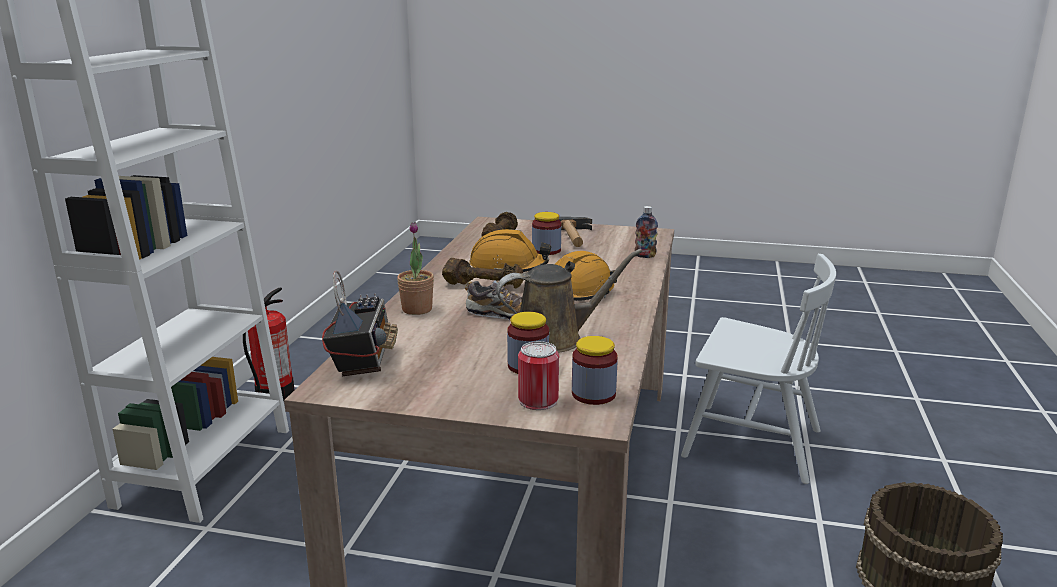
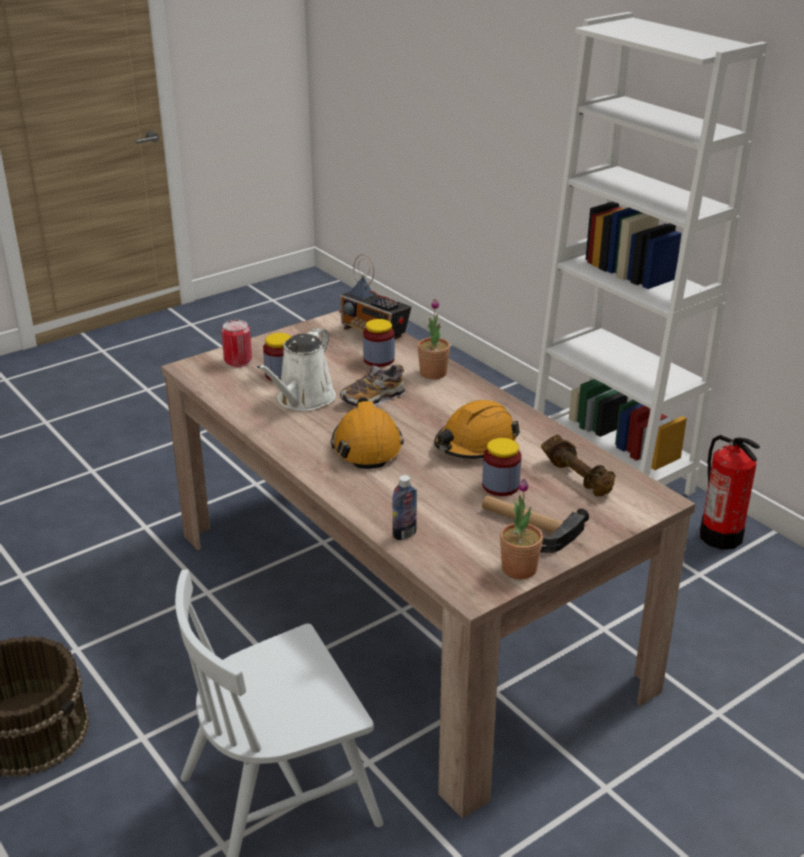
camera: 130 degrees right, 10 degrees up
brown dumbbell [442,258,523,289] -> none
brown watering can [496,249,642,353] -> white watering can [257,328,336,411]
jar [572,336,618,405] -> jar moved to [363,319,395,367]
none -> potted plant [500,478,543,579]

